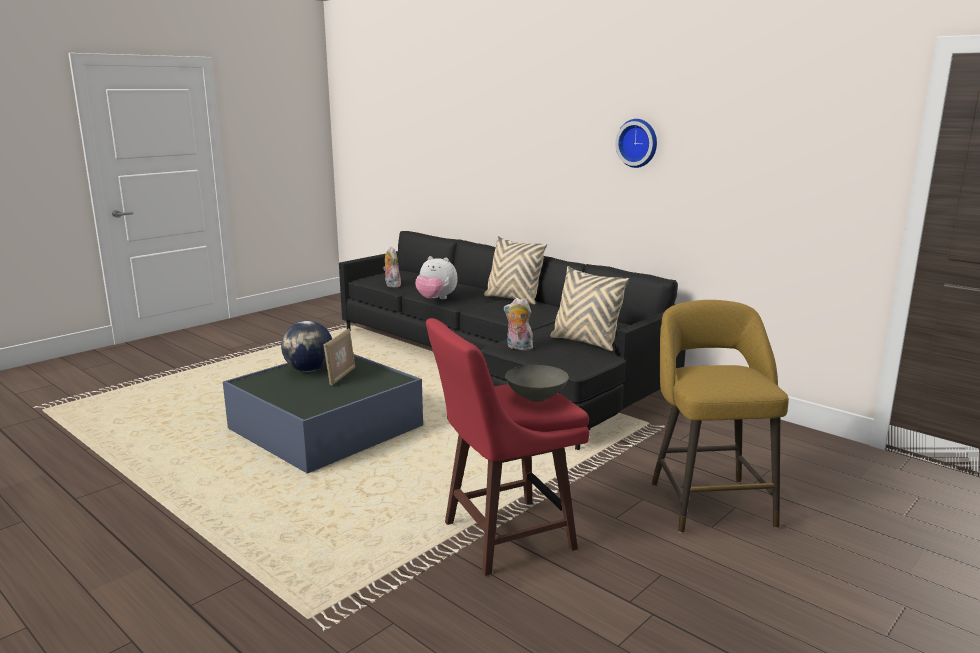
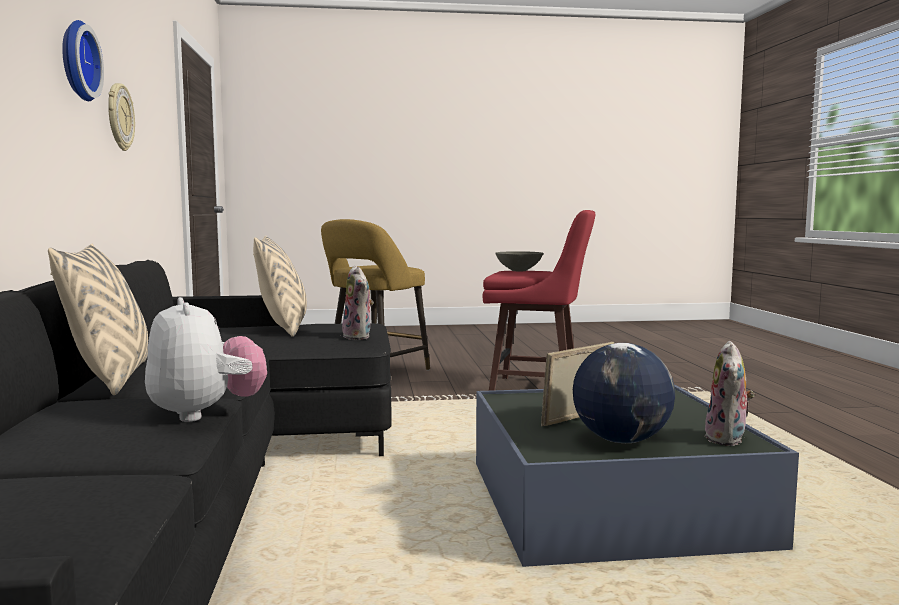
camera: 140 degrees left, 10 degrees down
plush toy [383,247,401,288] -> plush toy moved to [705,341,754,446]
none -> wall clock [108,83,135,151]

